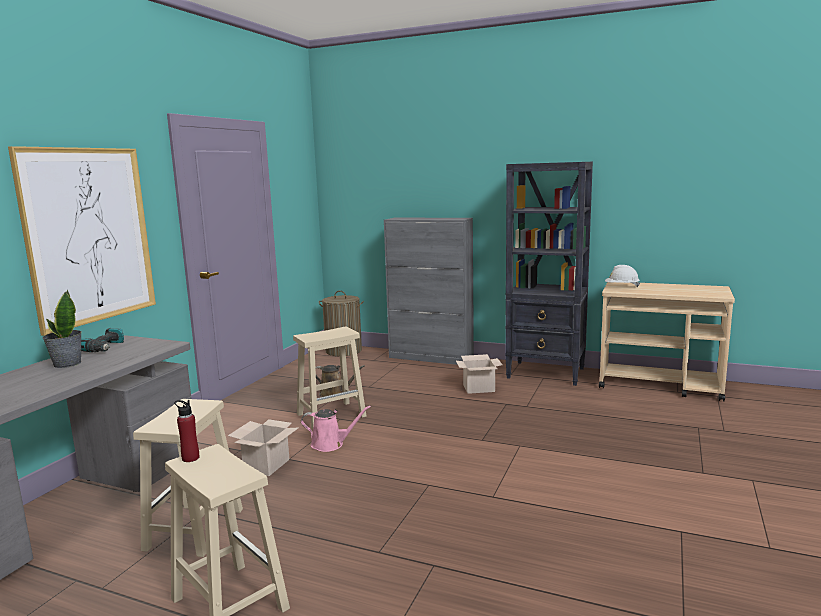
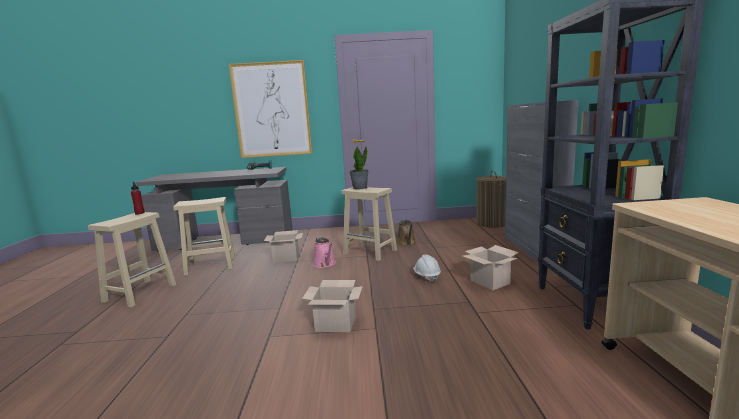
camera: 65 degrees right, 0 degrees up
potted plant [42,290,82,368] -> potted plant moved to [349,146,369,190]
white hard hat [605,265,640,287] -> white hard hat moved to [413,255,441,282]
none -> cardboard box [302,280,363,332]

